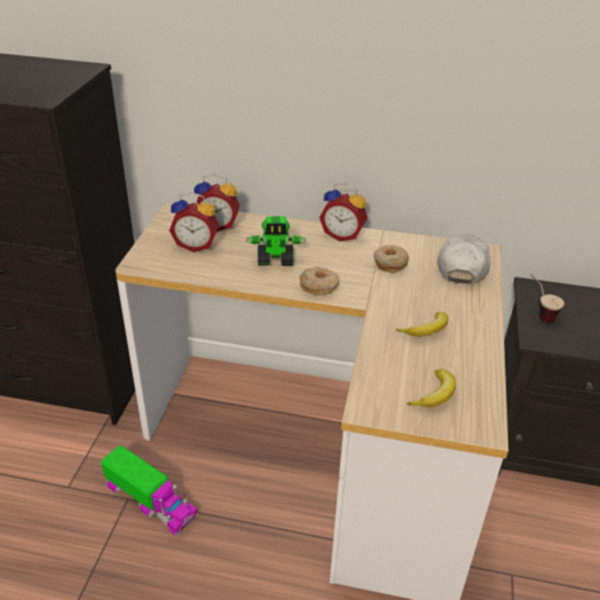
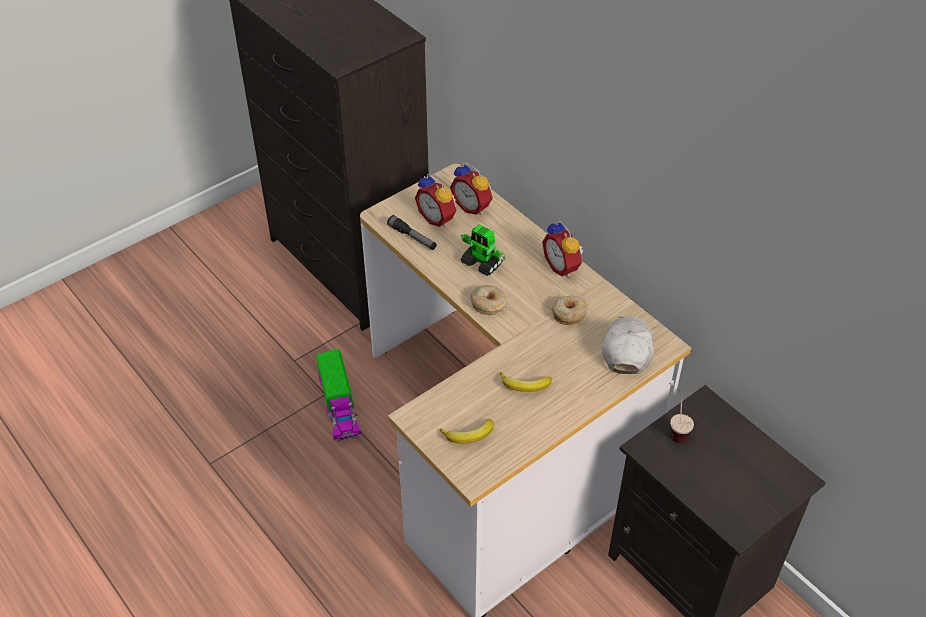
camera: 40 degrees right, 10 degrees up
white cap [437,234,490,284] -> white cap turned 45 degrees counterclockwise [602,316,654,374]
none -> flashlight [387,215,437,250]

